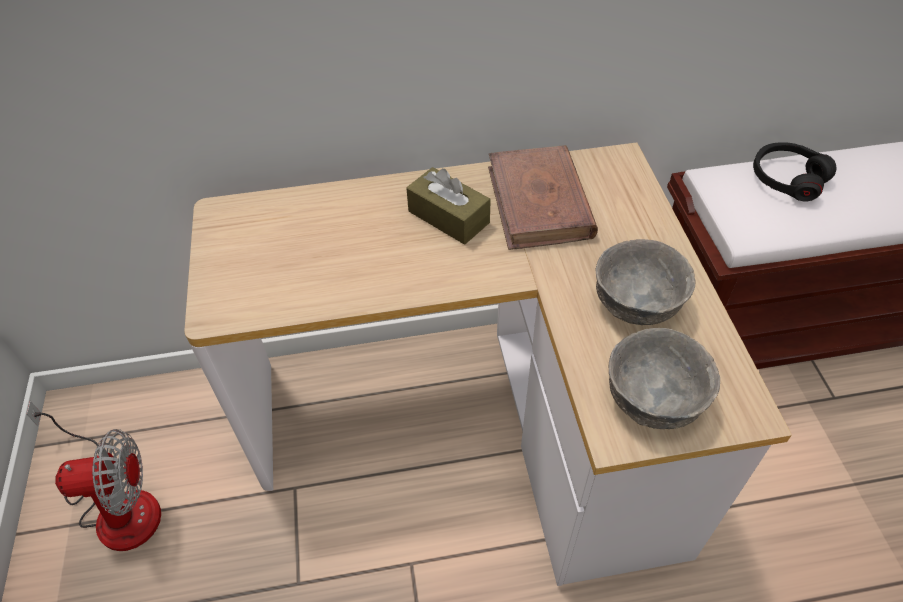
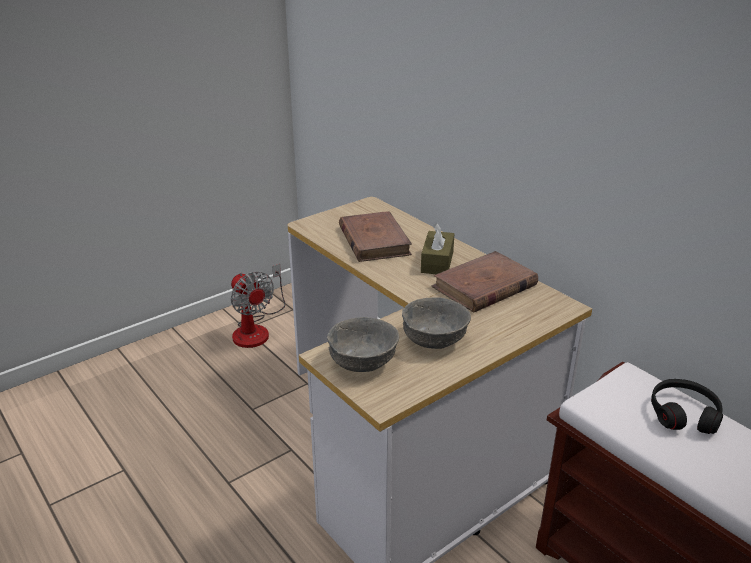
camera: 60 degrees right, 20 degrees down
none -> brown book [339,211,412,262]

